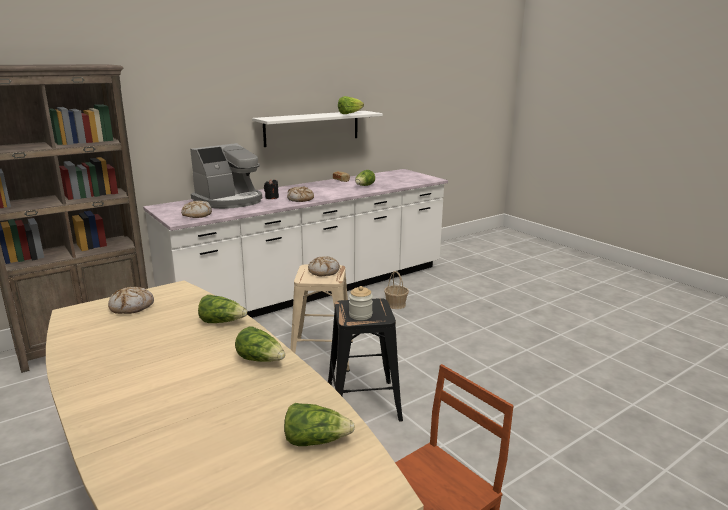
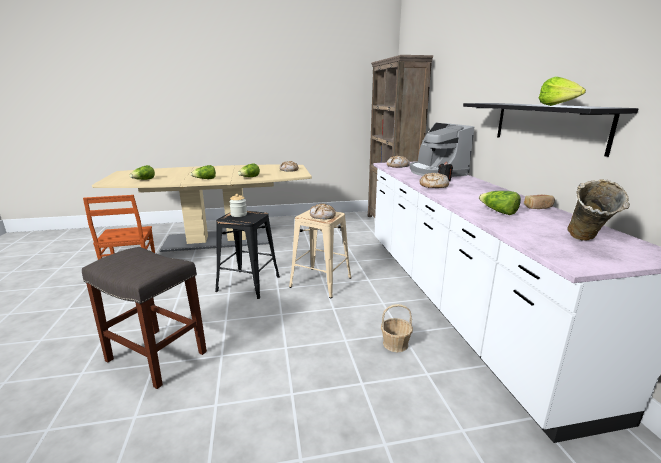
camera: 115 degrees right, 0 degrees up
white shelf [252,111,383,147] -> black shelf [463,103,638,157]
none -> grey stool [82,247,207,389]
none -> beige vase [567,179,630,241]

